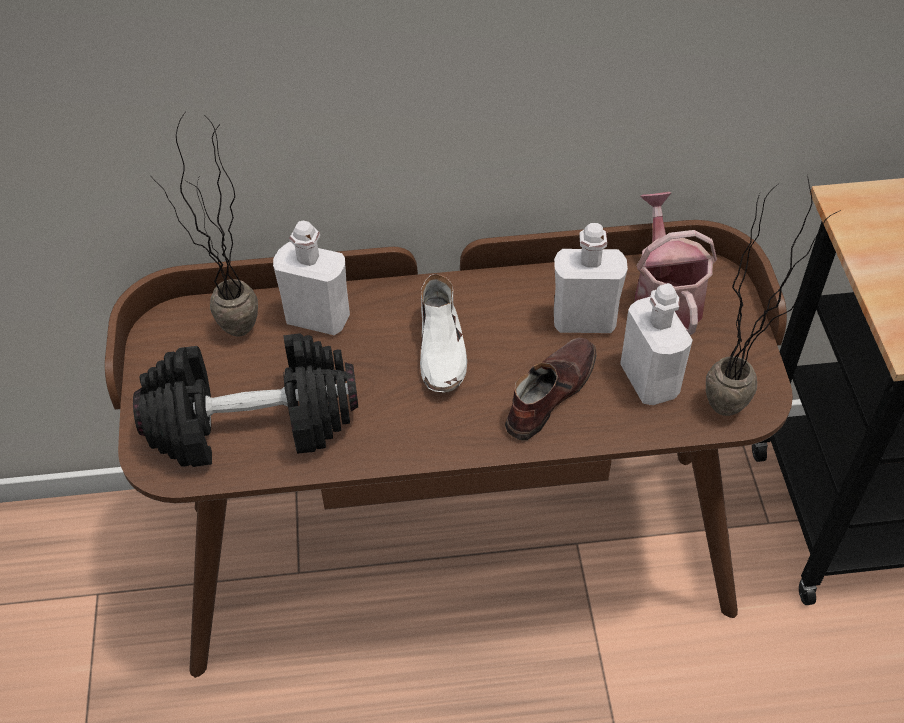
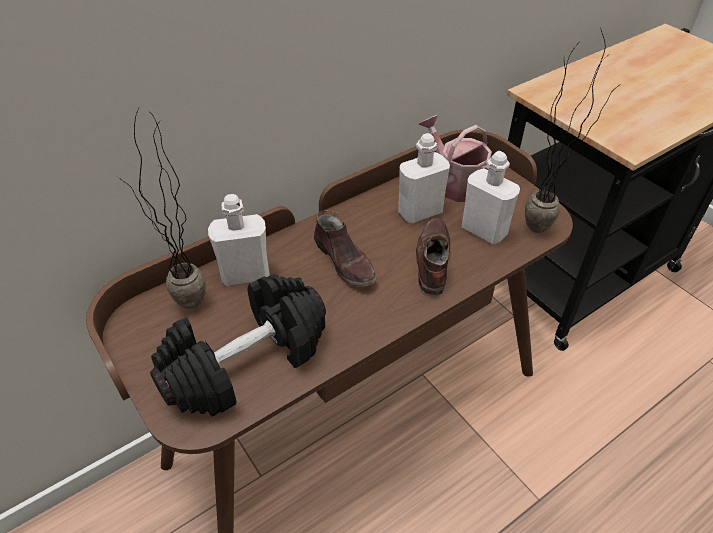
camera: 30 degrees left, 5 degrees down
white shoe [420,274,467,393] -> brown shoe [314,210,377,287]

